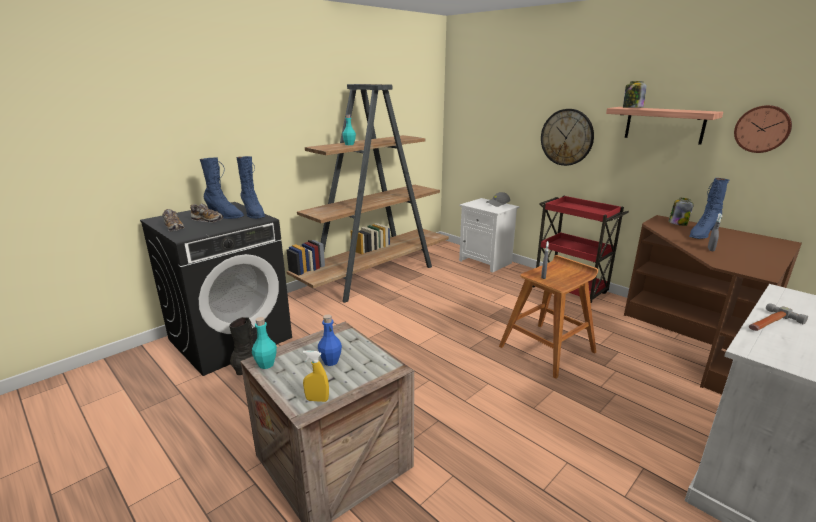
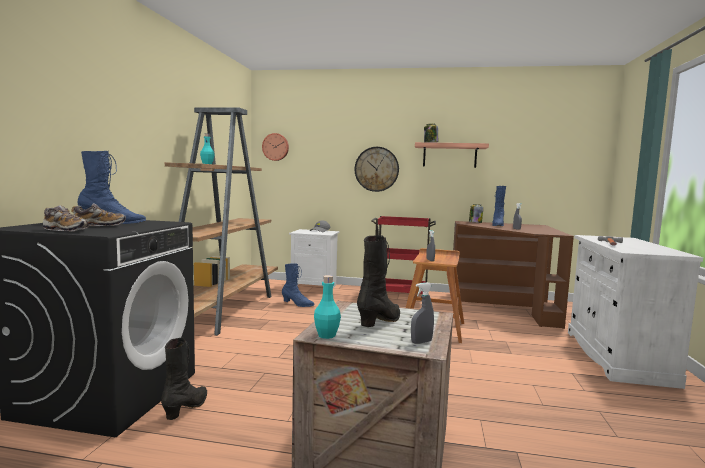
camera: 35 degrees left, 15 degrees down
blue boot [236,156,265,219] -> blue boot moved to [282,263,315,307]
yellow spray bottle [303,350,329,402] -> grey spray bottle [411,282,434,344]
blue bottle [318,314,342,366] -> black boot [357,235,400,327]
wall clock [734,105,792,153] -> wall clock moved to [262,133,289,161]

